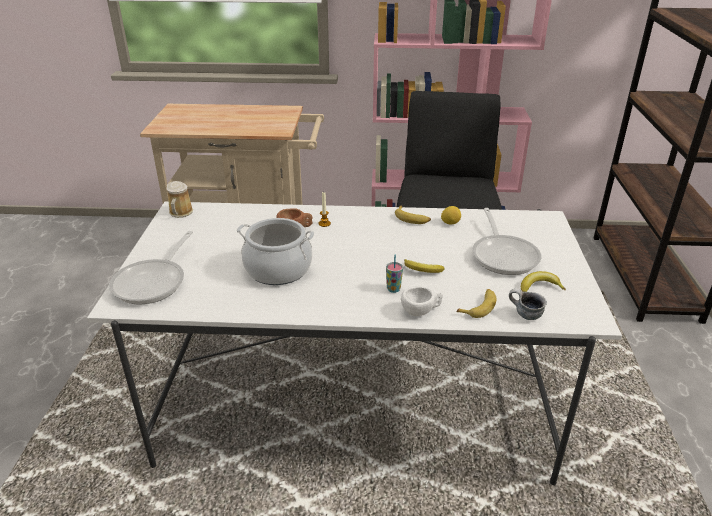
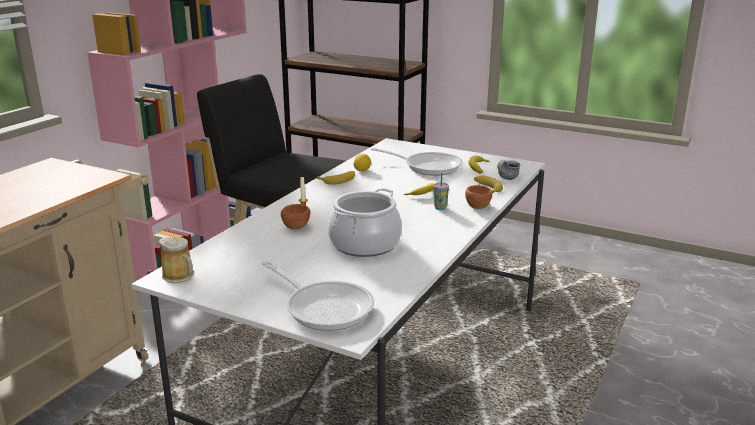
camera: 65 degrees left, 10 degrees down
white cup [401,286,443,316] -> brown cup [465,184,492,209]

